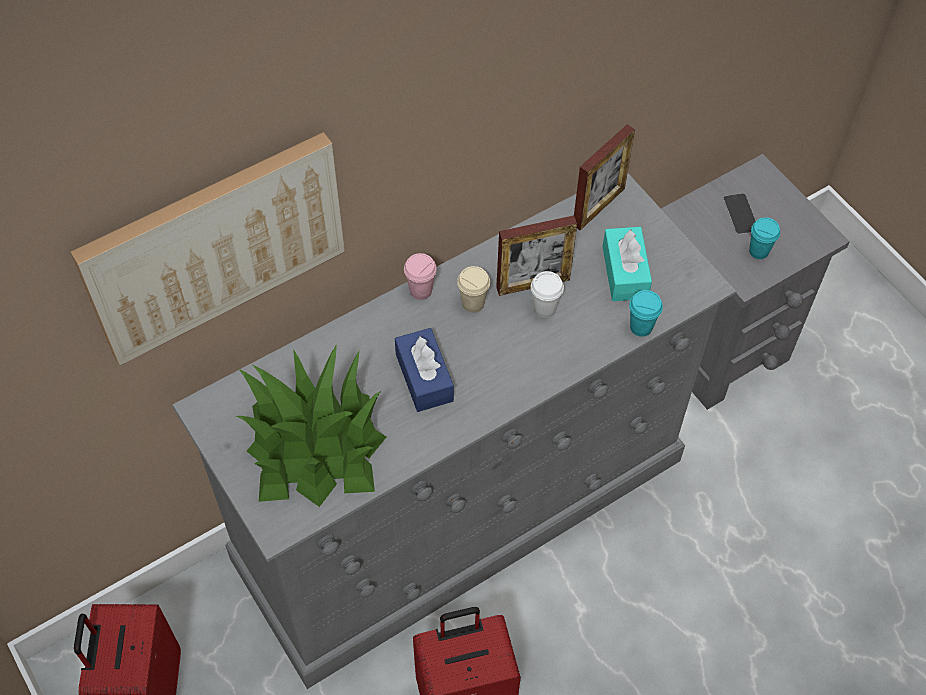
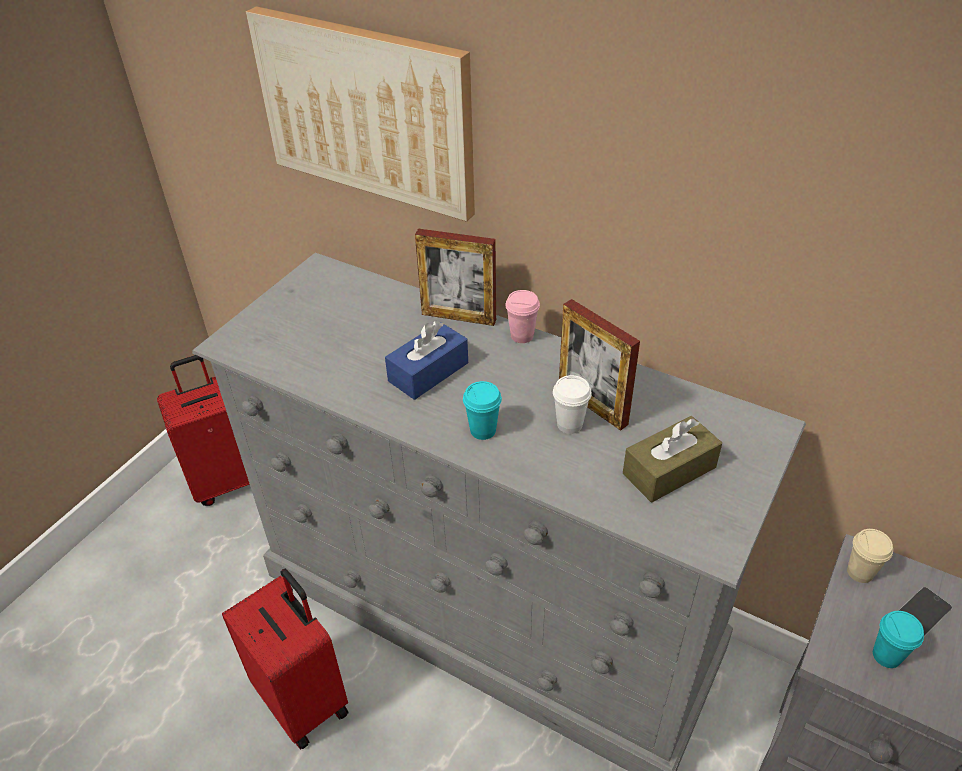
camera: 65 degrees right, 15 degrees down
potted plant [236,344,386,507] -> none
beige cup [457,266,490,313] -> beige cup moved to [847,529,893,583]
picture frame [574,124,635,230] -> picture frame moved to [415,229,496,326]
turquoise tissue box [602,227,652,301] -> brown tissue box [623,416,722,502]
turquoise cup [629,290,663,337] -> turquoise cup moved to [463,381,502,440]

